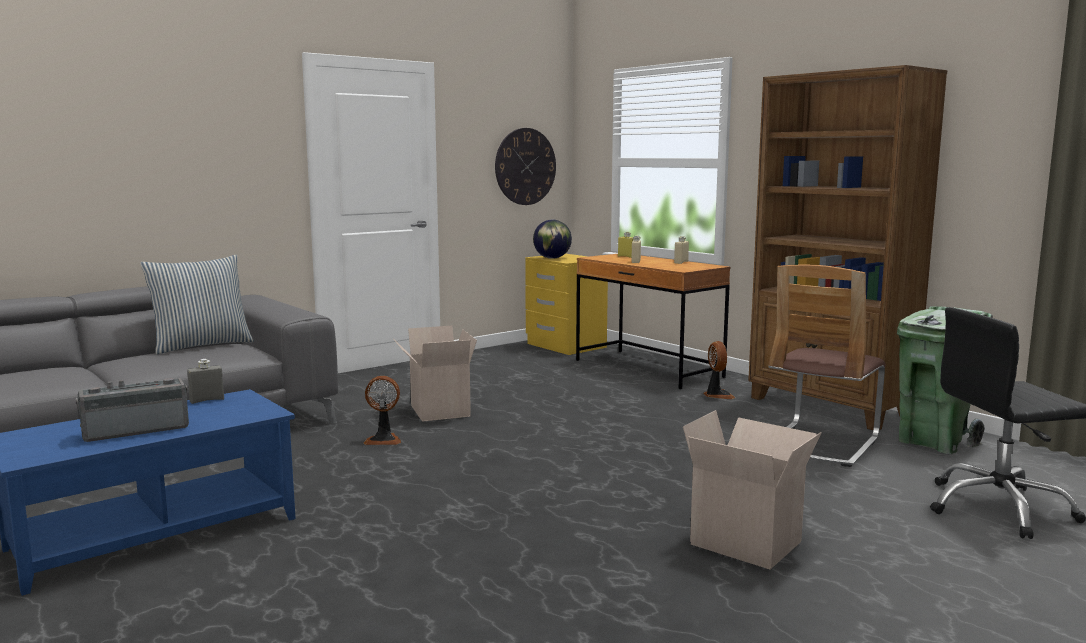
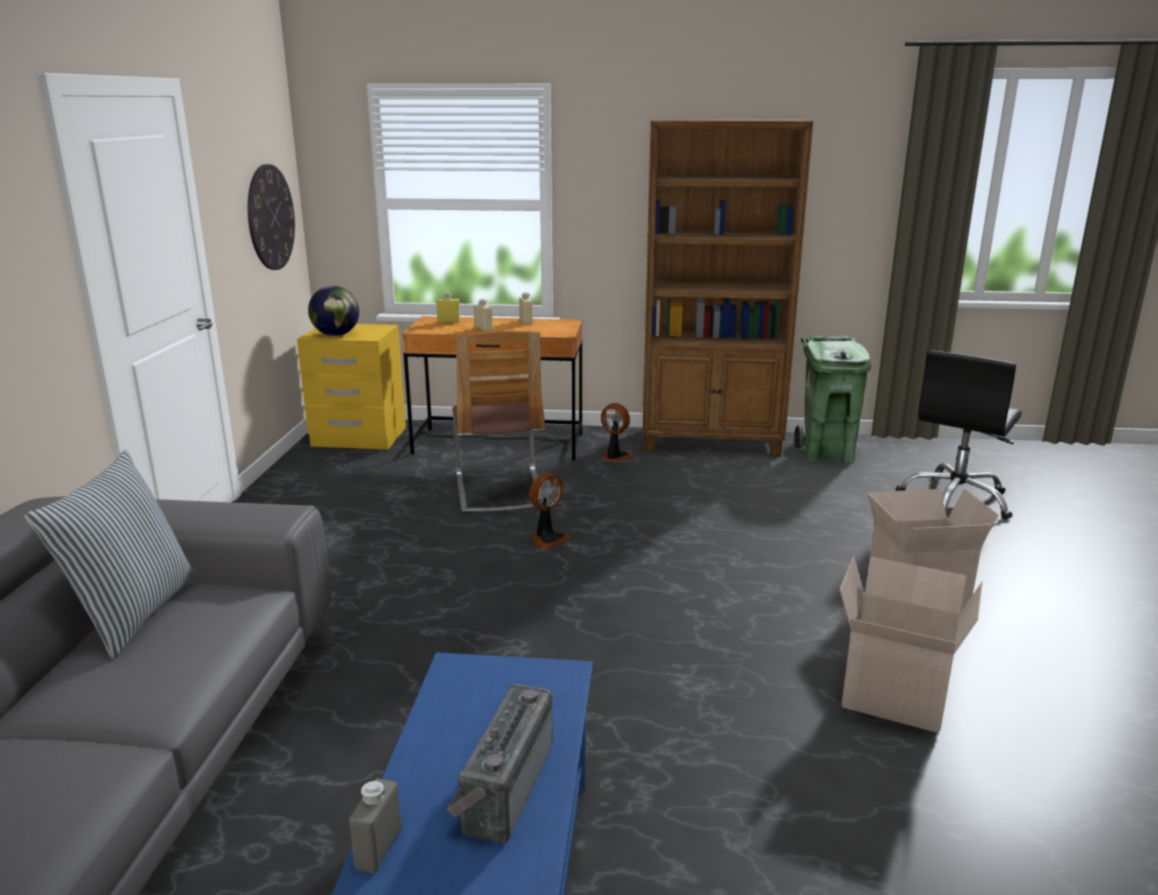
camera: 45 degrees left, 10 degrees up
grey bottle [187,359,224,404] -> grey bottle moved to [349,778,402,874]
fan [364,376,401,445] -> fan moved to [529,473,572,550]
cardboard box [394,326,477,422] -> cardboard box moved to [840,556,983,733]
chair [768,265,886,467] -> chair moved to [452,331,545,514]

